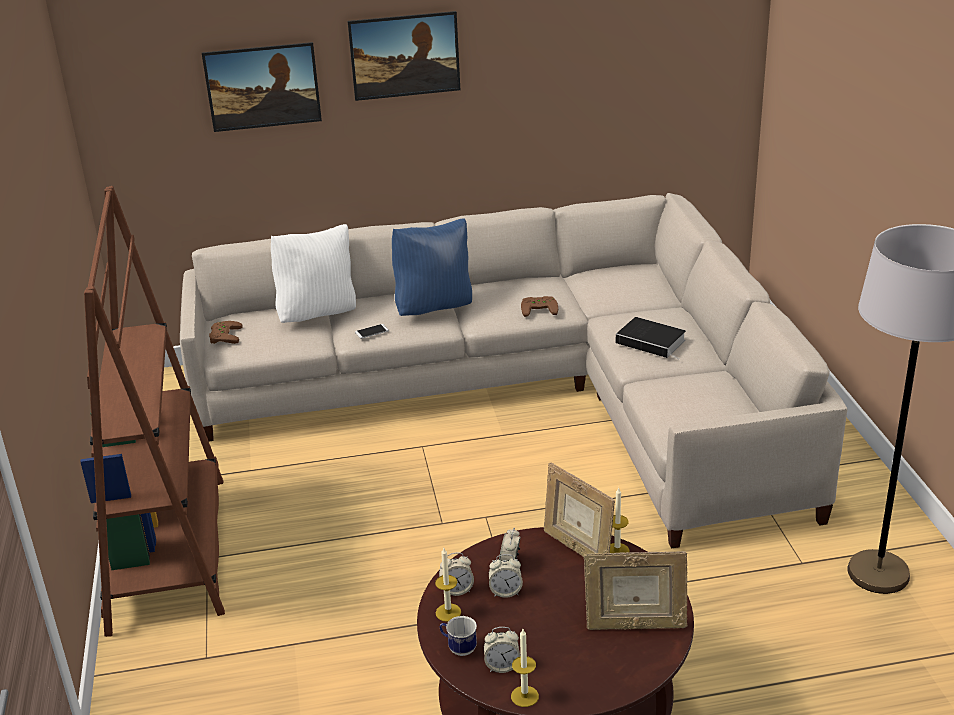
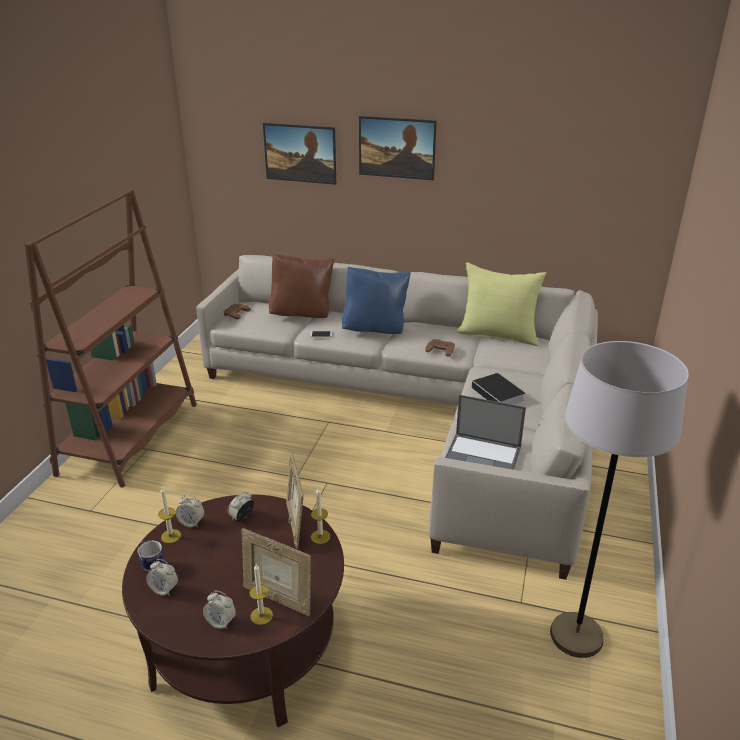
camera: 25 degrees right, 0 degrees up
white pillow [271,224,356,323] -> brown pillow [269,254,334,318]
alarm clock [489,554,523,598] -> alarm clock moved to [203,591,236,629]
candle [511,629,539,707] -> candle moved to [249,564,273,625]
none -> laptop [445,395,526,470]
none -> yellow pillow [456,262,547,346]

